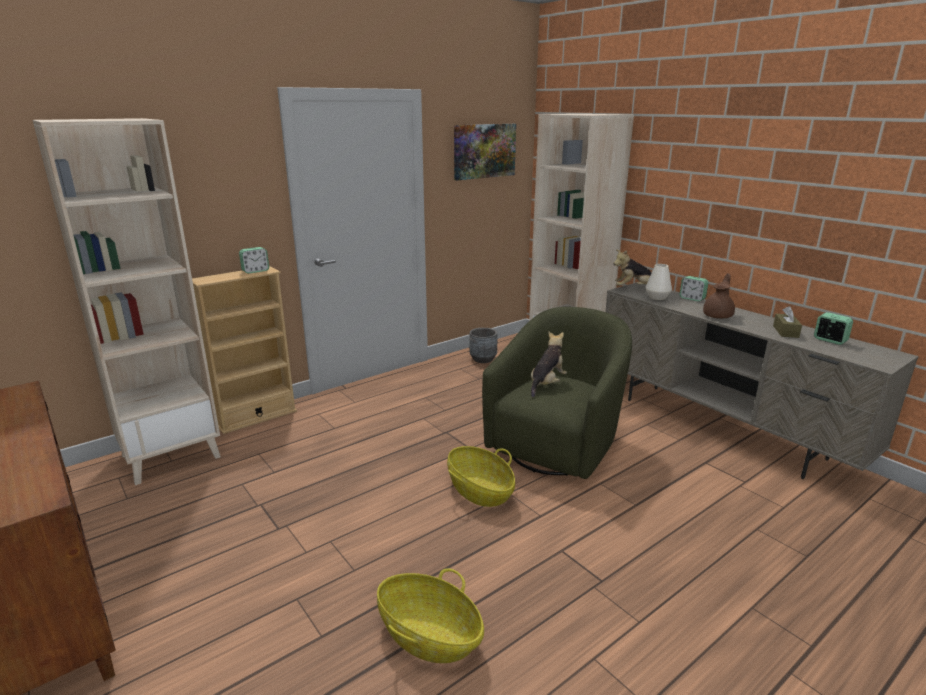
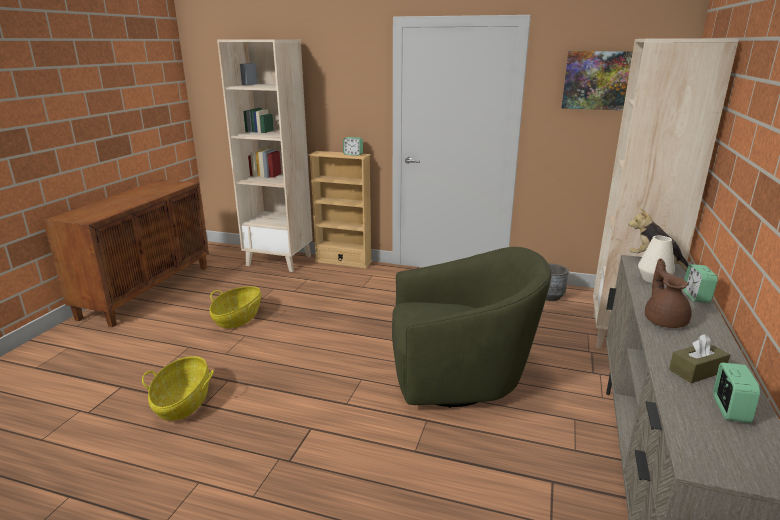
camera: 55 degrees right, 0 degrees up
basket [447,446,515,507] -> basket moved to [210,286,261,329]
plush toy [531,332,567,398] -> none
brown teapot [703,273,735,318] -> brown teapot turned 90 degrees counterclockwise [645,259,692,328]

